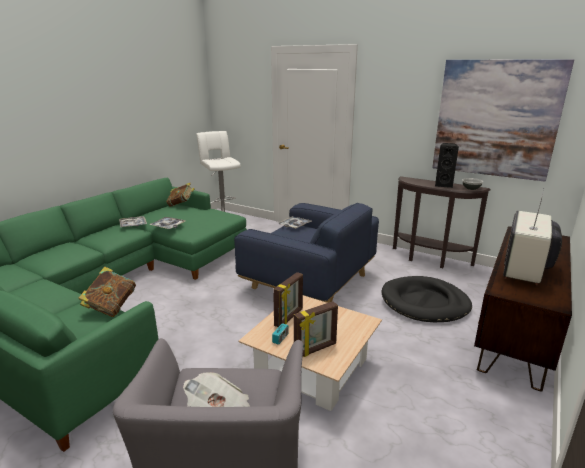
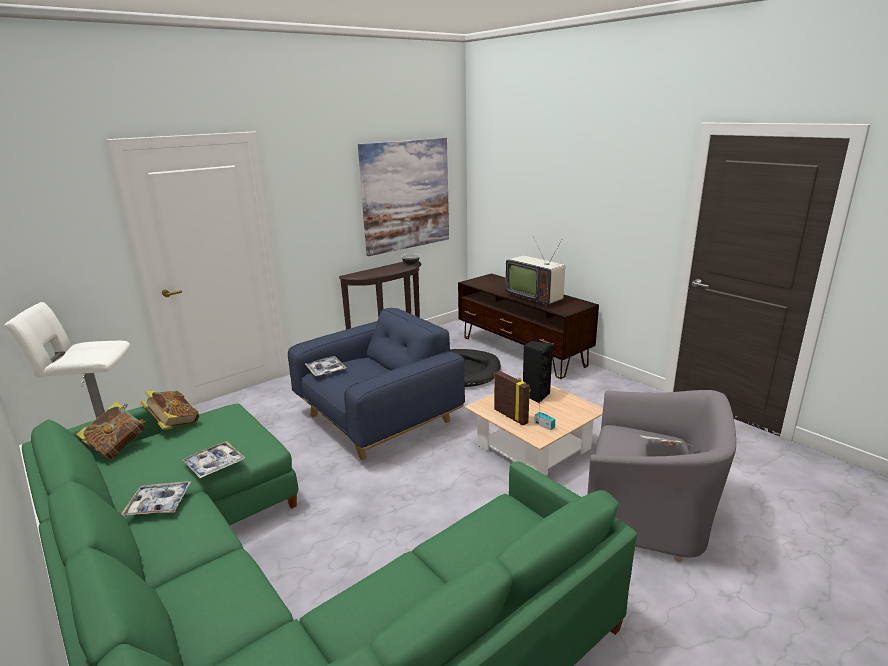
camera: 70 degrees left, 0 degrees up
book [79,267,136,317] -> book moved to [141,390,199,430]
picture frame [294,301,338,357] -> none
black speaker [435,143,459,188] -> black speaker moved to [523,340,553,403]

